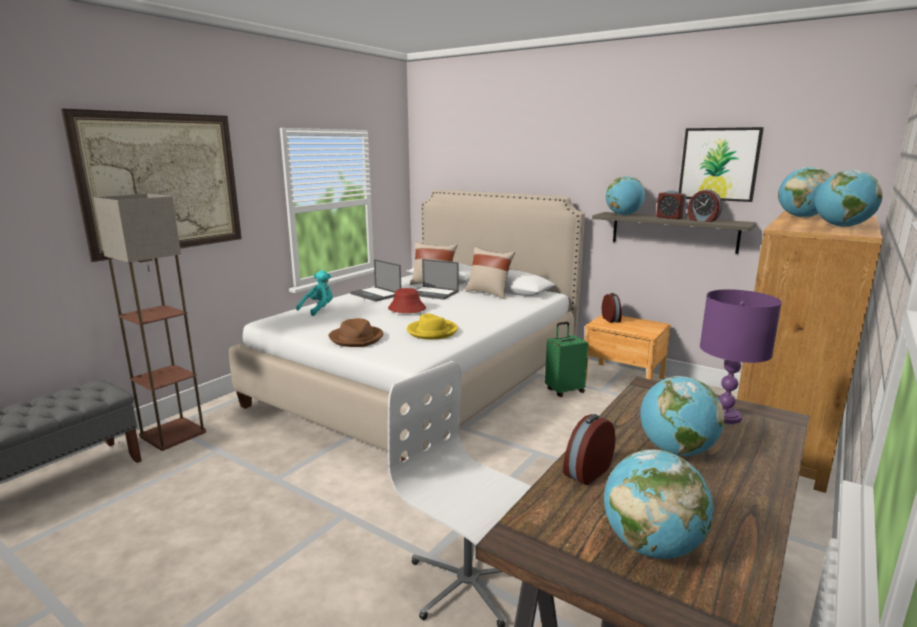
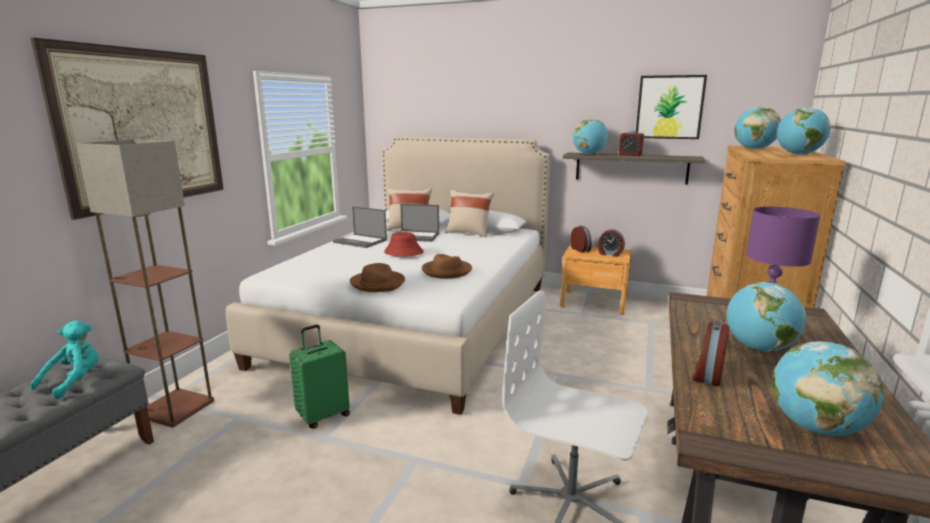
camera: 15 degrees left, 0 degrees up
turquoise plush toy [296,270,333,316] -> turquoise plush toy moved to [30,321,99,399]
yellow hat [407,314,458,340] -> brown hat [422,254,472,279]
green suitcase [545,322,589,397] -> green suitcase moved to [289,325,350,429]
alarm clock [687,189,722,222] -> alarm clock moved to [598,229,625,257]

